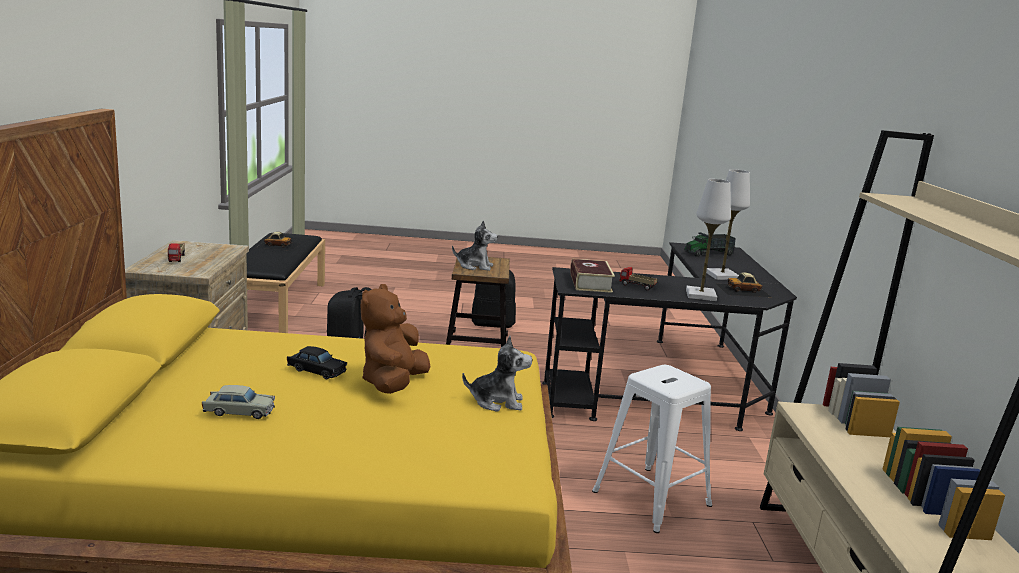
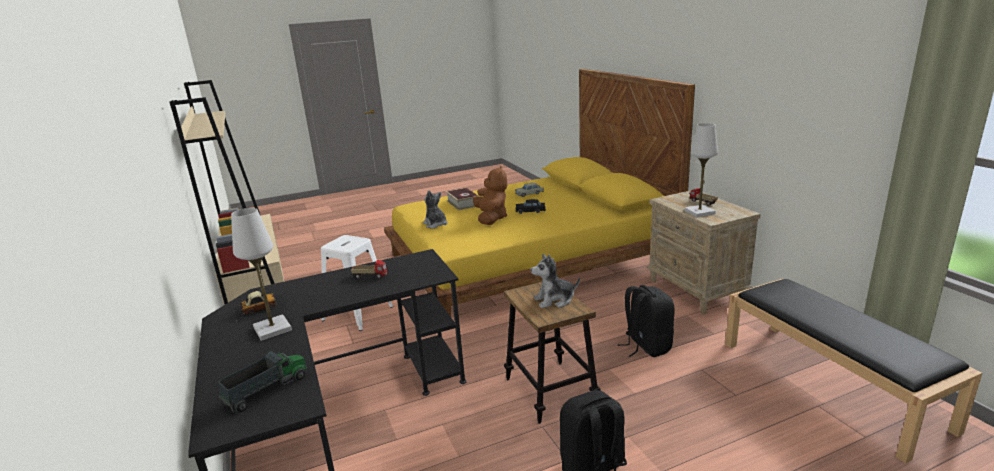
camera: 160 degrees right, 5 degrees up
toy car [257,232,300,251] -> none
plush toy [462,336,533,412] -> plush toy turned 75 degrees clockwise [423,190,447,228]
book [570,259,615,293] -> book moved to [446,188,479,210]
white table lamp [686,179,731,301] -> white table lamp moved to [685,123,718,217]

